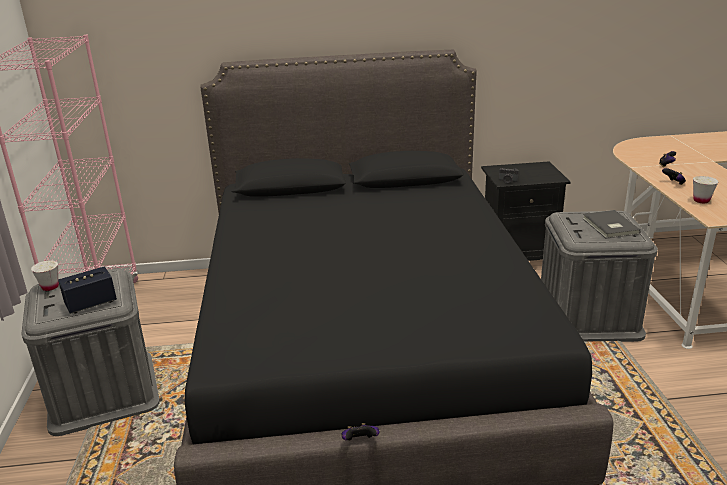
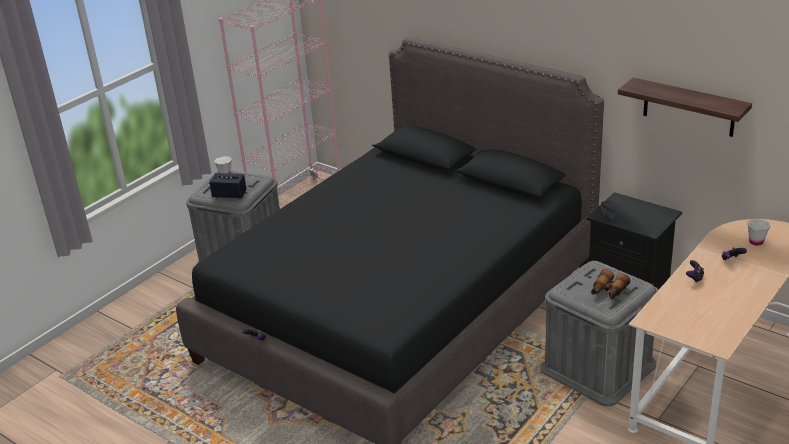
camera: 45 degrees right, 5 degrees up
grey book [582,210,641,239] -> binoculars [591,269,630,300]
white cup [693,176,718,203] -> white cup moved to [748,219,770,246]
none -> shelf [618,77,752,137]

